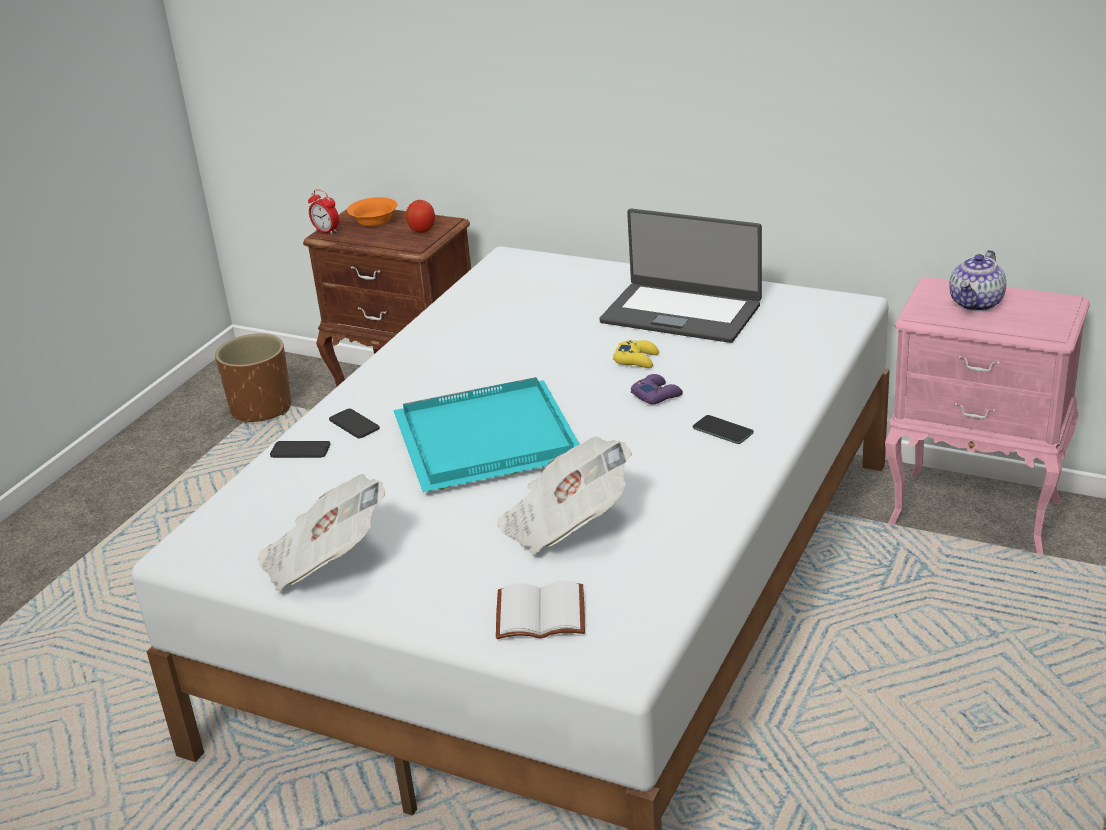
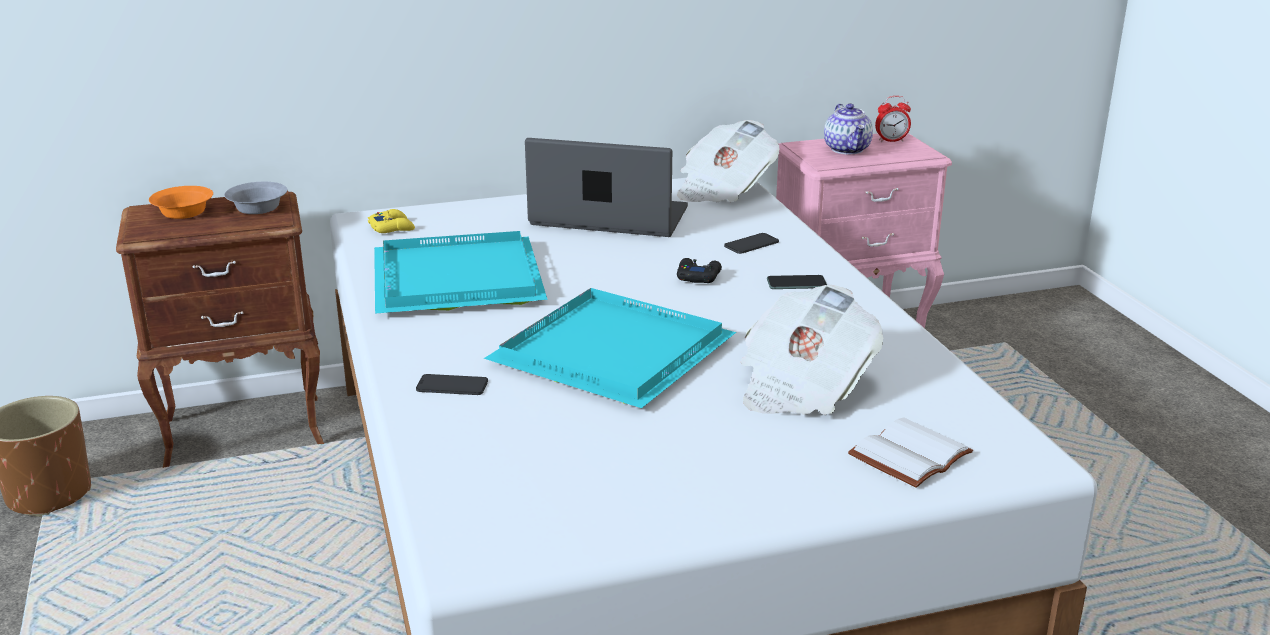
camera: 45 degrees left, 5 degrees down
newspaper [257,474,385,591] -> newspaper moved to [677,120,779,202]
phone [270,441,331,458] -> phone moved to [724,233,779,254]
alarm clock [308,189,339,235] -> alarm clock moved to [875,96,911,142]
apple [406,200,436,233] -> grey bowl [224,182,288,214]
laptop [599,209,762,343] -> laptop turned 150 degrees counterclockwise [525,138,688,237]
yellow game controller [613,340,659,368] -> yellow game controller moved to [368,209,415,233]
purple game controller [631,374,683,404] -> black game controller [677,258,722,283]
none -> turquoise tray [374,231,548,314]

